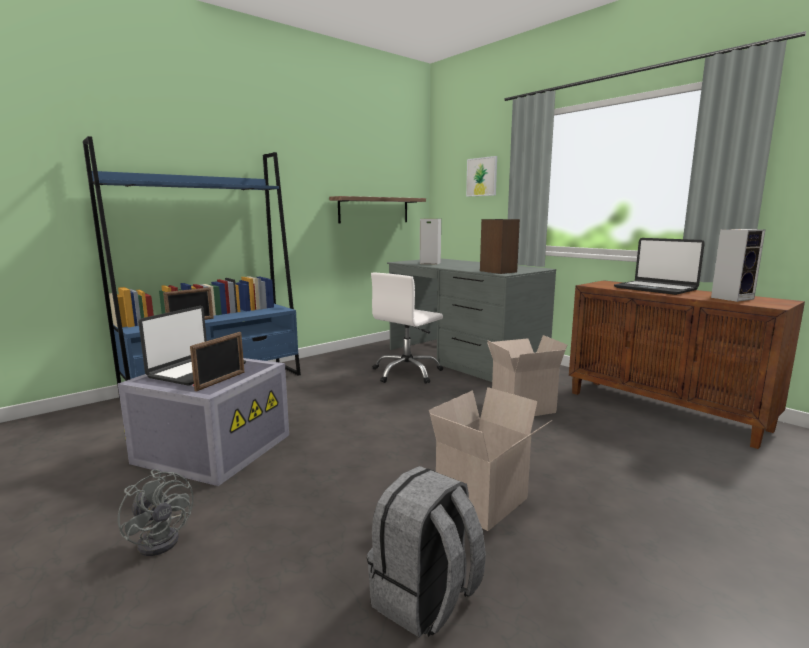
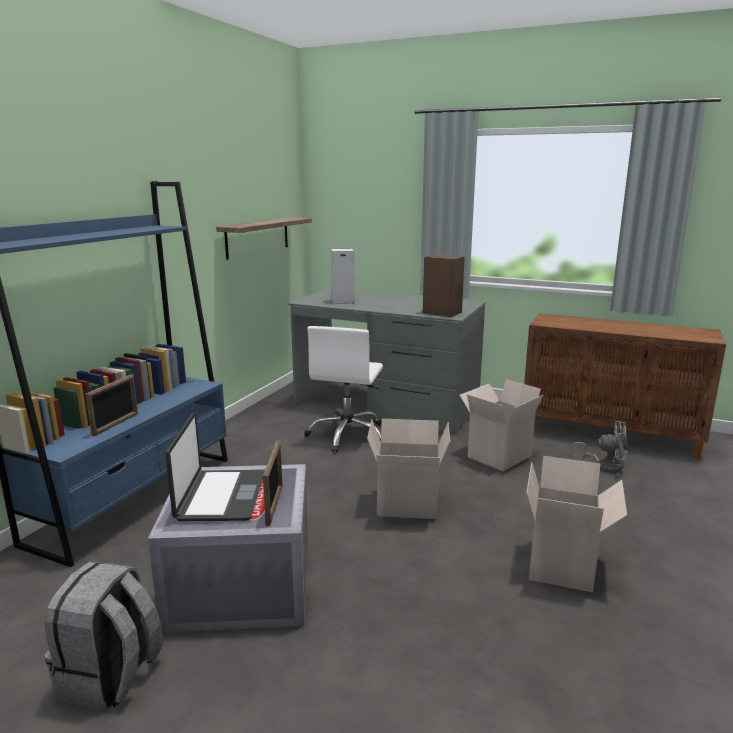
camera: 25 degrees left, 5 degrees up
grey fan [118,469,194,556] -> grey fan moved to [570,420,628,473]
grey backpack [367,466,486,638] -> grey backpack moved to [45,562,163,711]
picture [466,156,497,197] -> none
laptop [614,238,705,295] -> none
speaker [711,229,765,302] -> none
none -> cardboard box [367,419,450,519]

